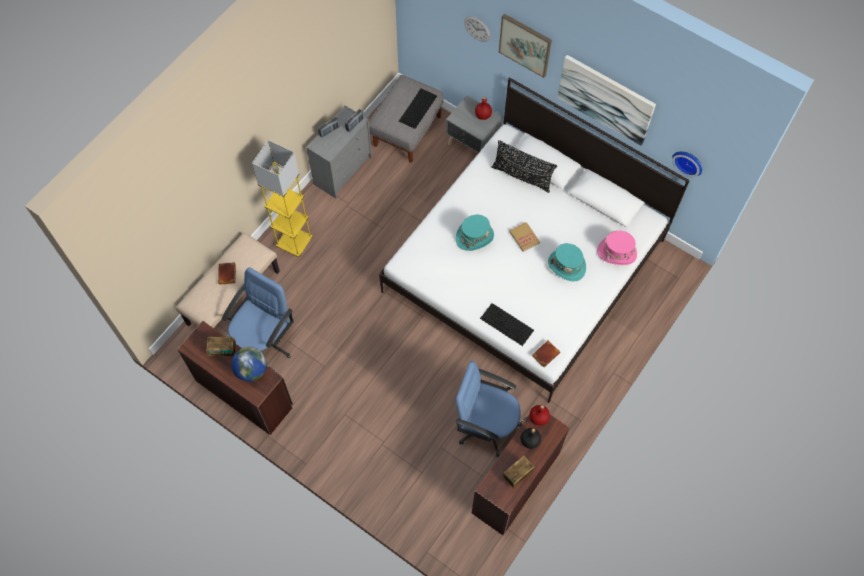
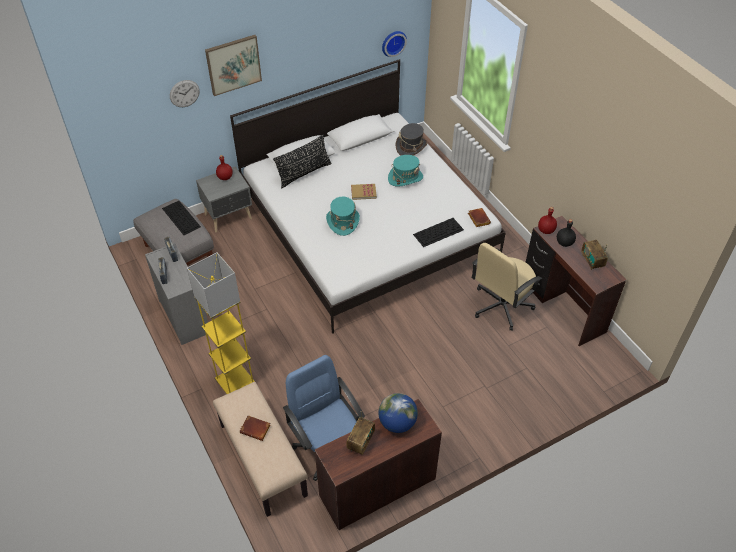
camera: 65 degrees left, 15 degrees down
blue office chair [456,361,522,457] -> beige office chair [472,243,542,331]
picture [557,55,656,146] -> none
pink hat [597,231,637,265] -> grey hat [396,123,427,156]

